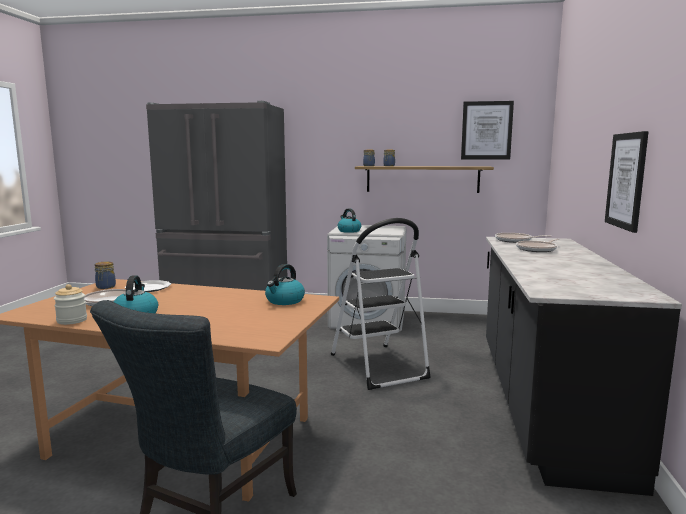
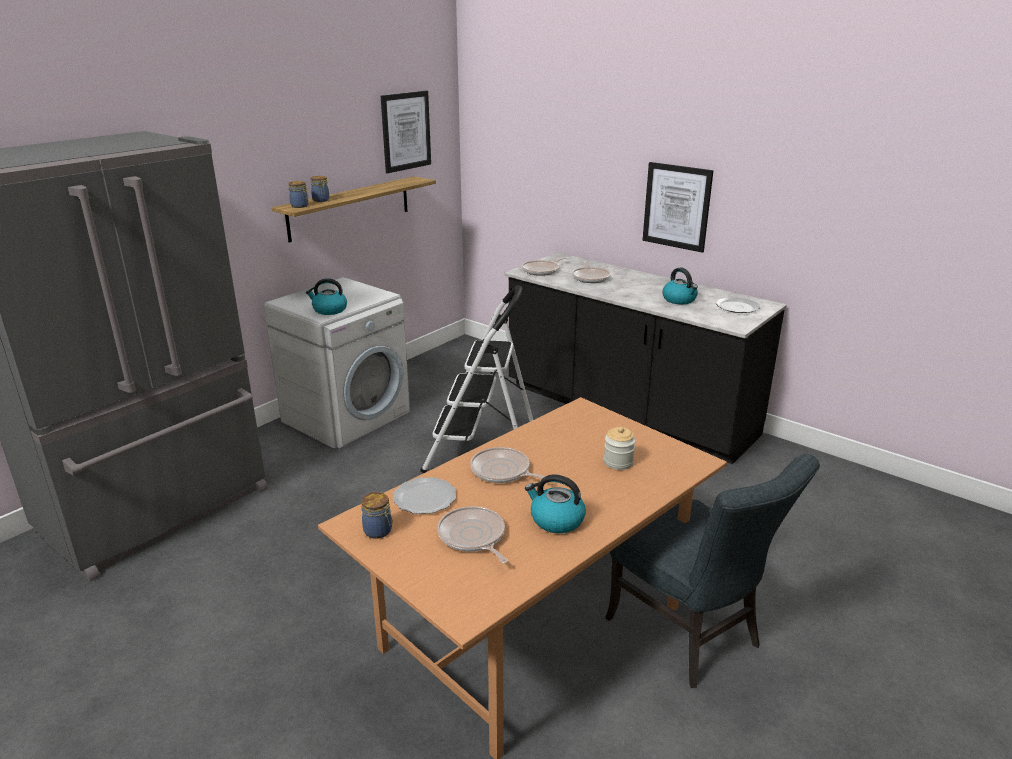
camera: 60 degrees left, 15 degrees up
jar [54,284,87,325] -> jar moved to [604,427,636,470]
kettle [265,264,305,305] -> kettle moved to [662,268,698,304]
none -> frying pan [470,447,545,483]
none -> plate [716,297,760,313]

